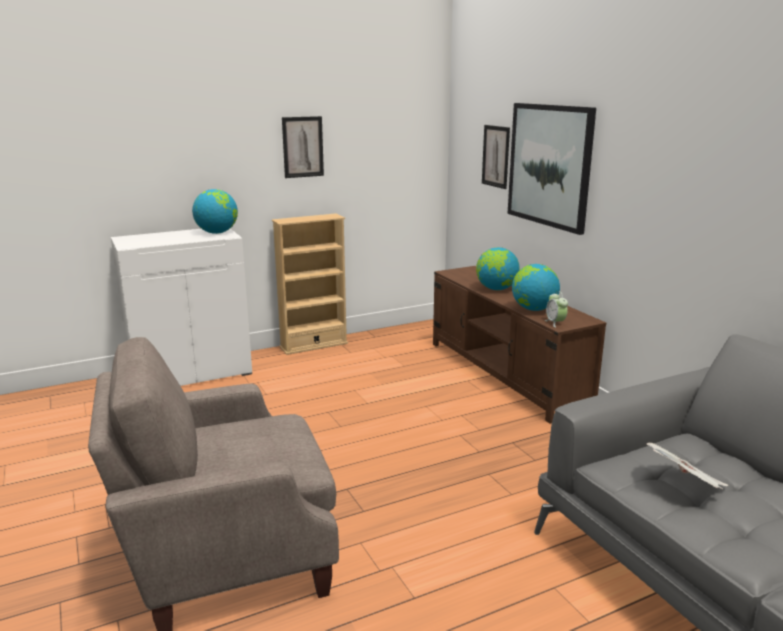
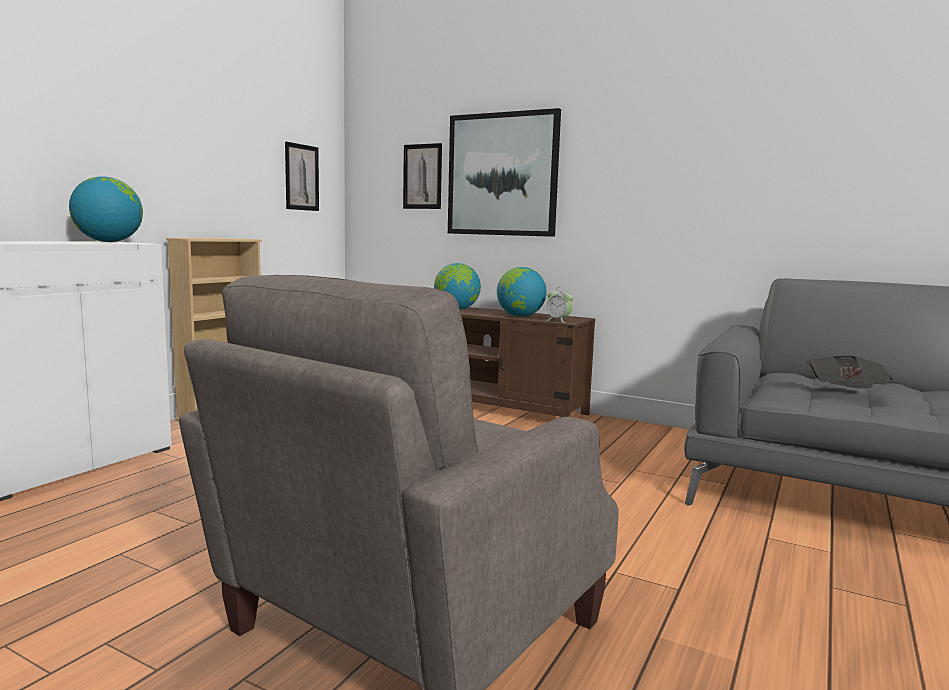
camera: 35 degrees left, 10 degrees down
picture [282,116,324,178] -> picture moved to [285,142,319,211]

